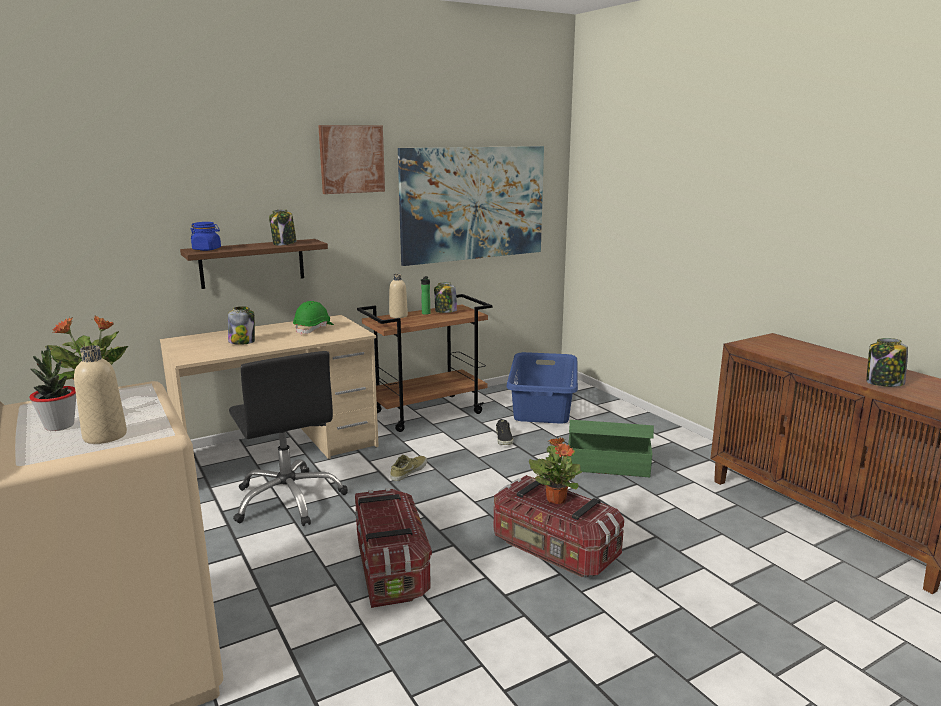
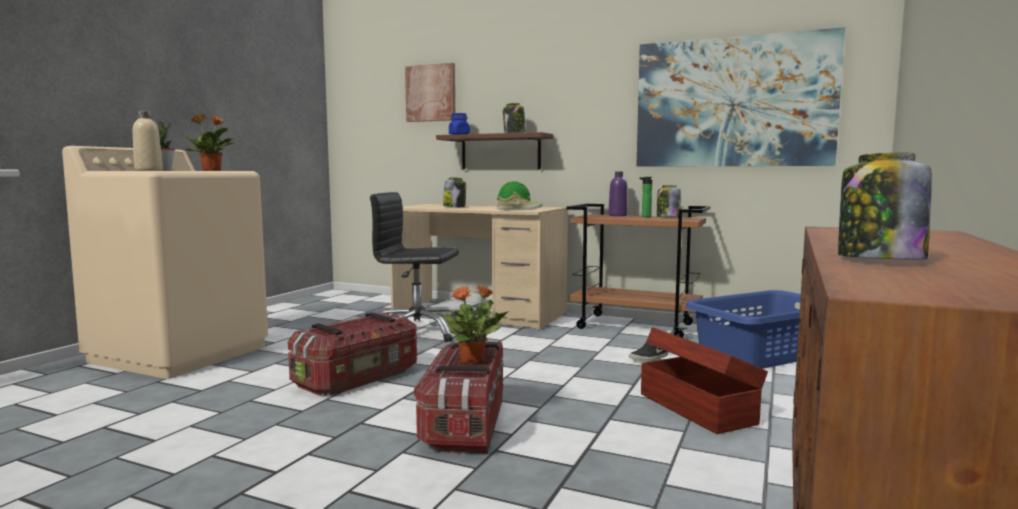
camera: 55 degrees right, 10 degrees down
black office chair [229,351,348,526] -> black office chair turned 75 degrees clockwise [370,192,459,342]
picture [318,125,385,194] -> picture moved to [405,63,455,122]
beige bottle [389,274,408,318] -> purple bottle [608,171,628,216]
beige shoe [390,455,427,481] -> beige shoe moved to [498,191,542,210]
green storage box [568,420,654,477] -> brown storage box [641,327,768,434]

